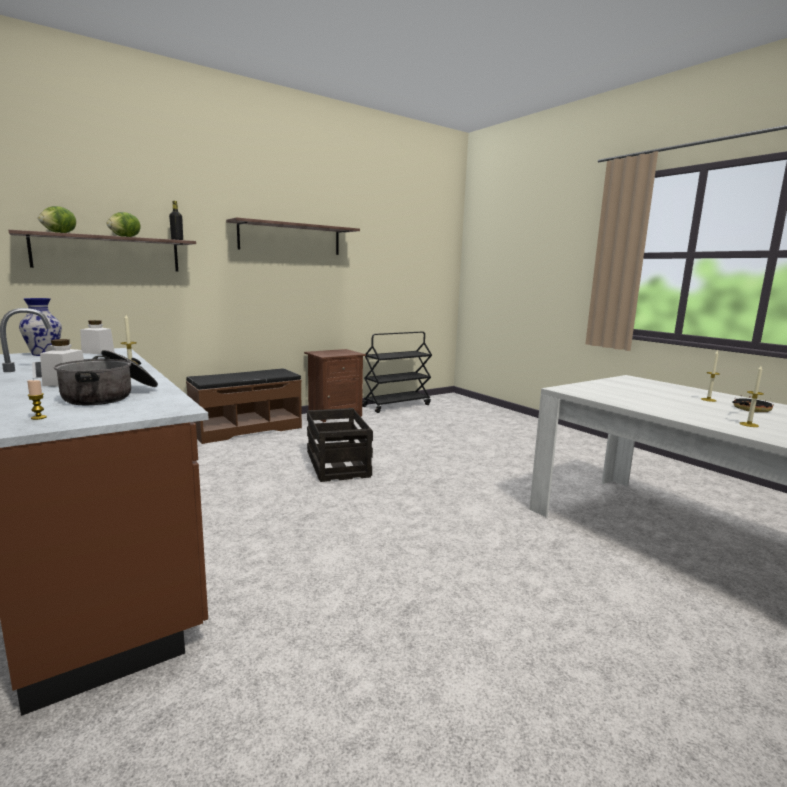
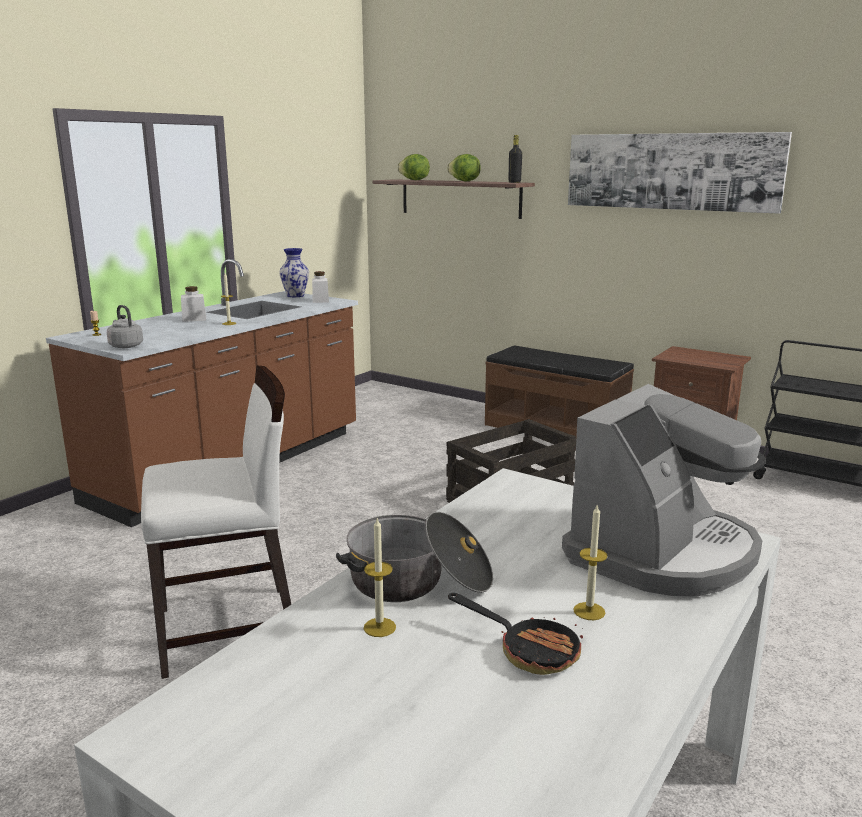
camera: 70 degrees right, 5 degrees up
cooking pot [54,350,158,405] -> cooking pot moved to [336,512,493,602]
shelf [226,217,360,255] -> picture [568,132,792,214]
none -> grey kettle [107,305,143,348]
none -> white chair [141,366,291,679]
none -> coffee machine [562,384,766,597]

